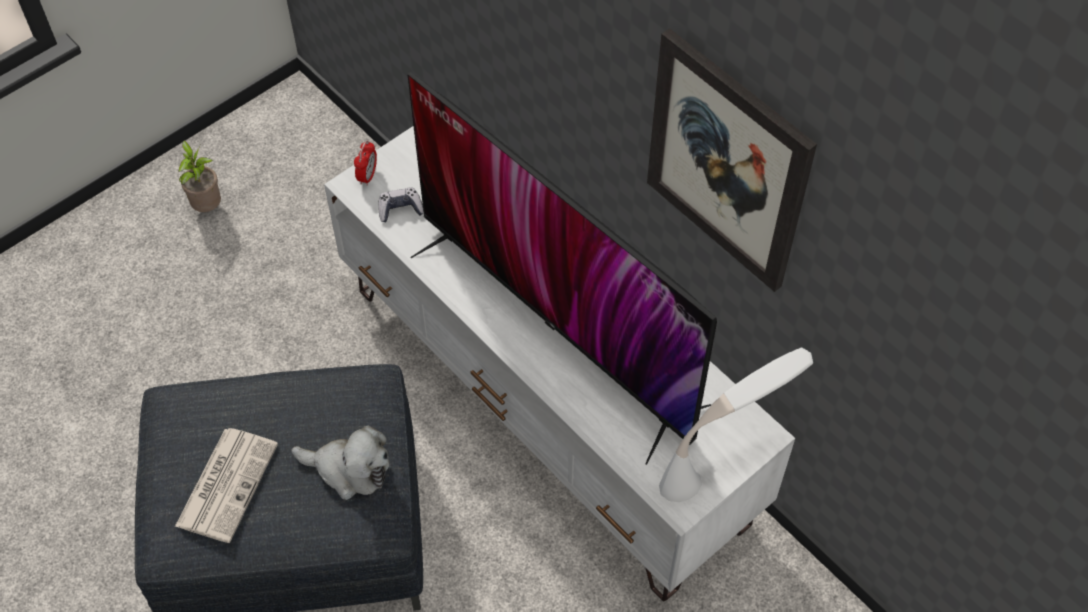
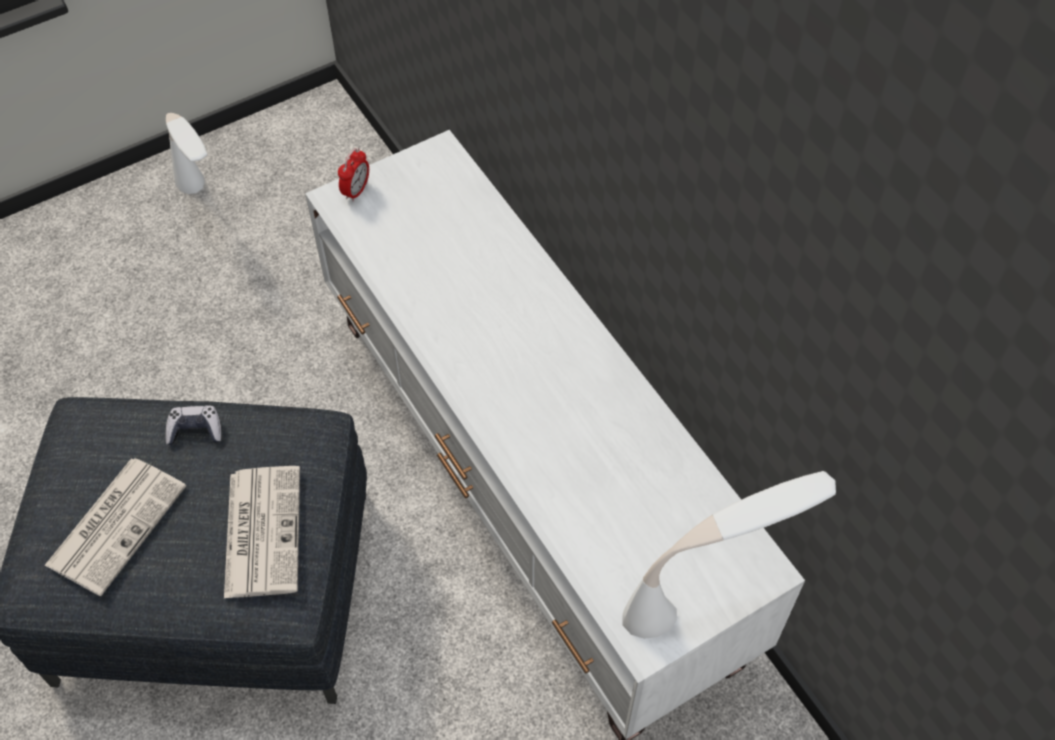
camera: 10 degrees right, 0 degrees up
potted plant [178,140,221,212] -> white table lamp [166,113,207,194]
plush toy [292,426,390,500] -> newspaper [224,466,300,598]
game controller [378,187,424,222] -> game controller moved to [165,405,222,445]
television [407,72,717,465] -> none
picture [647,28,817,292] -> none

